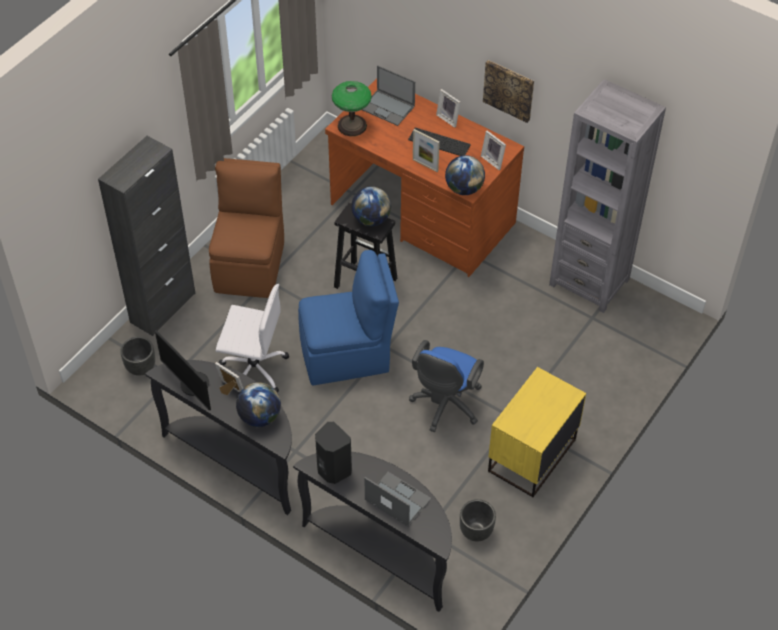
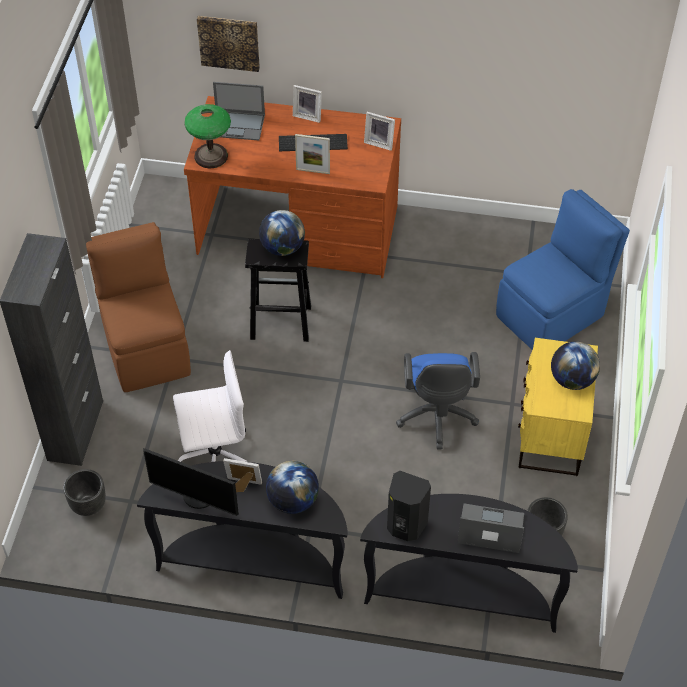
camera: 25 degrees left, 0 degrees up
blue chair [298,250,399,386] -> blue chair moved to [496,189,630,349]
globe [445,155,485,195] -> globe moved to [551,341,600,390]
picture [483,60,534,123] -> picture moved to [197,16,260,72]
grey bookcase [549,79,666,313] -> none

